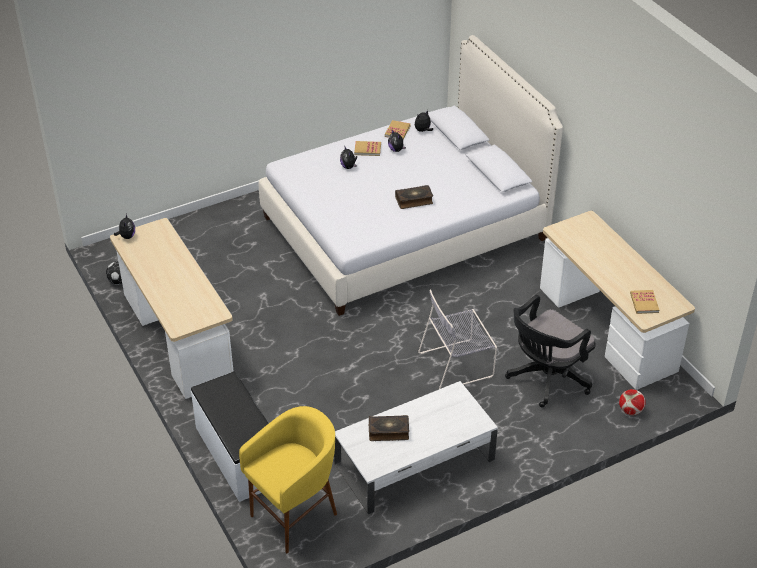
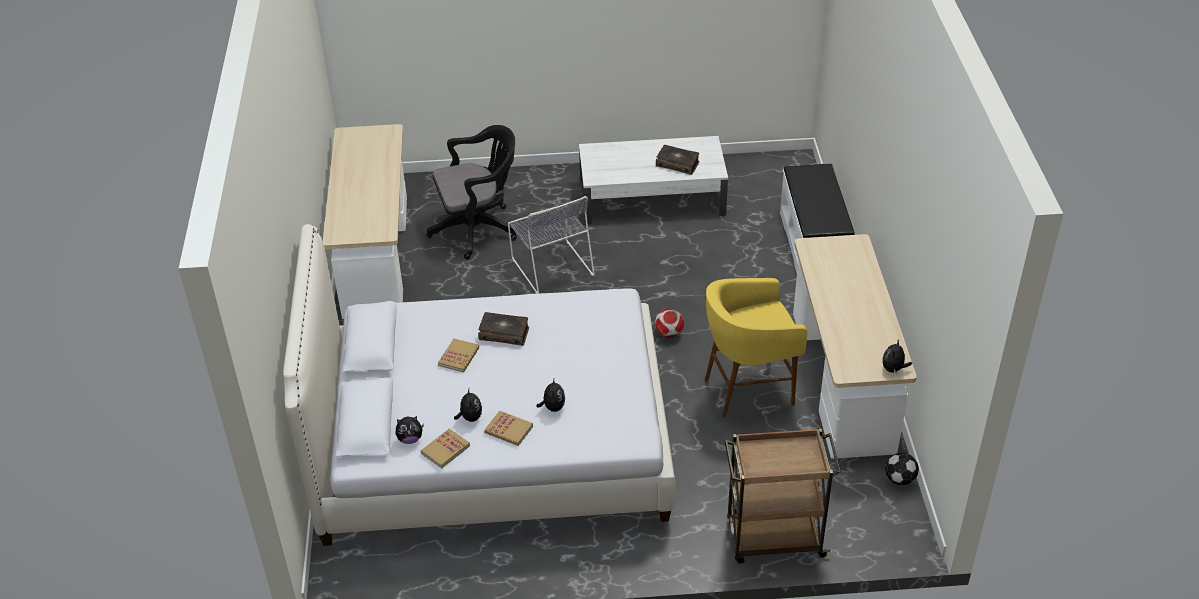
camera: 155 degrees left, 0 degrees up
yellow stool [239,406,337,553] -> yellow stool moved to [705,278,807,417]
grey chair [418,290,497,389] -> grey chair turned 60 degrees clockwise [508,196,595,294]
football [619,389,646,415] -> football moved to [655,309,684,338]
book [630,290,659,314] -> book moved to [438,338,479,372]
none -> brown cart [724,429,841,564]

